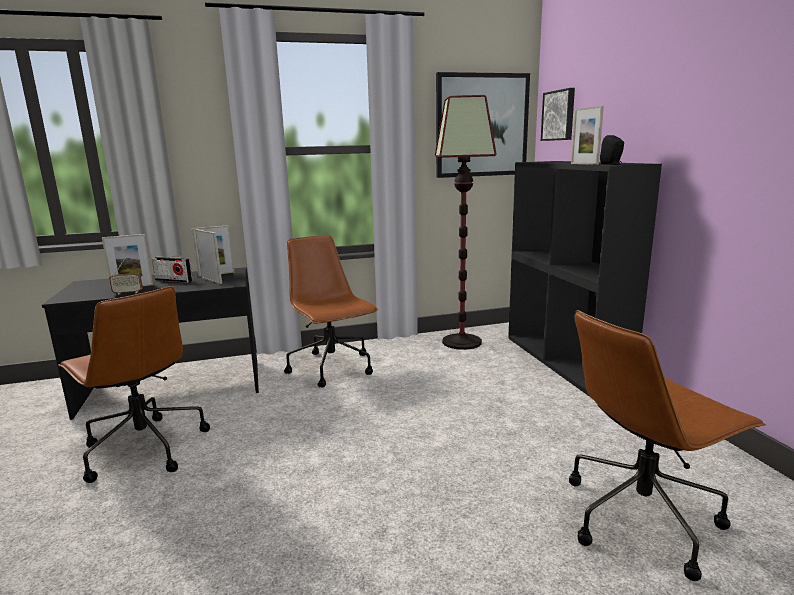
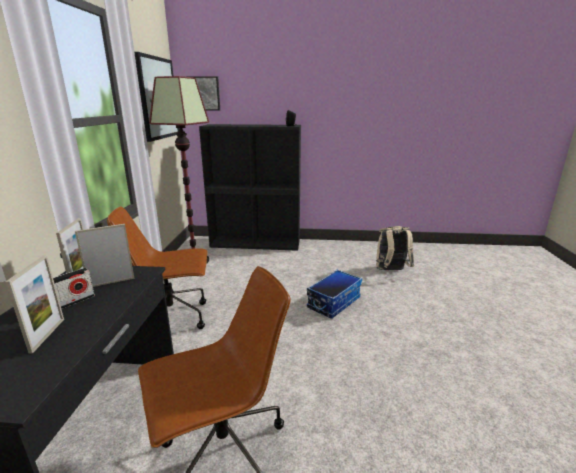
camera: 70 degrees left, 5 degrees up
radio [109,259,143,295] -> none
brown office chair [569,310,766,581] -> beige backpack [376,226,414,270]
picture frame [571,106,604,165] -> none
none -> storage box [307,270,362,318]

